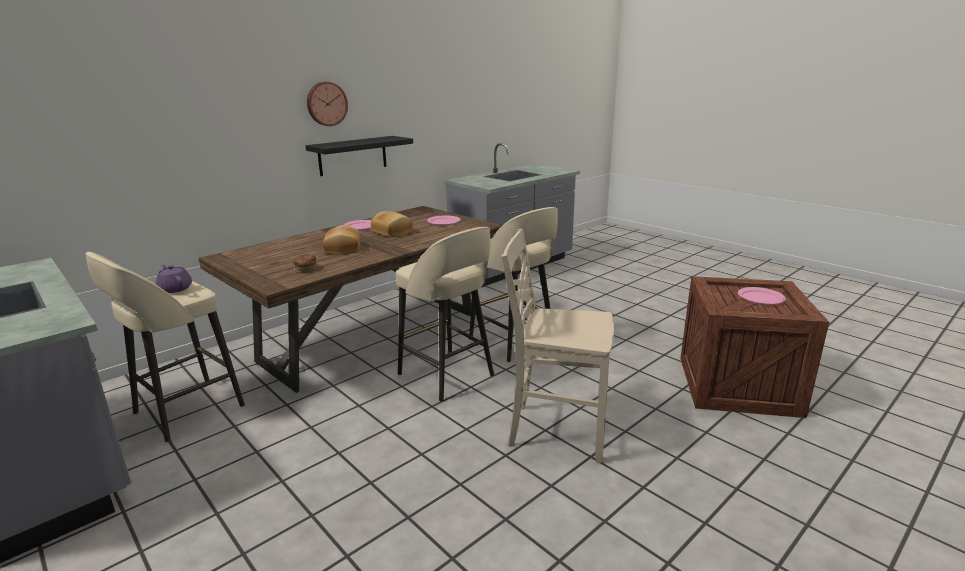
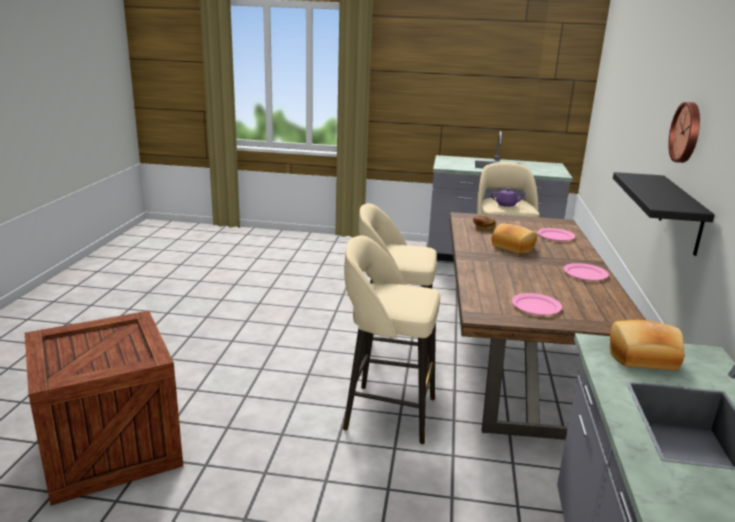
camera: 140 degrees right, 0 degrees up
bread [371,211,413,237] -> bread moved to [610,320,684,370]
beige chair [502,229,614,463] -> none
pink plate [738,287,786,305] -> pink plate moved to [537,228,575,241]

